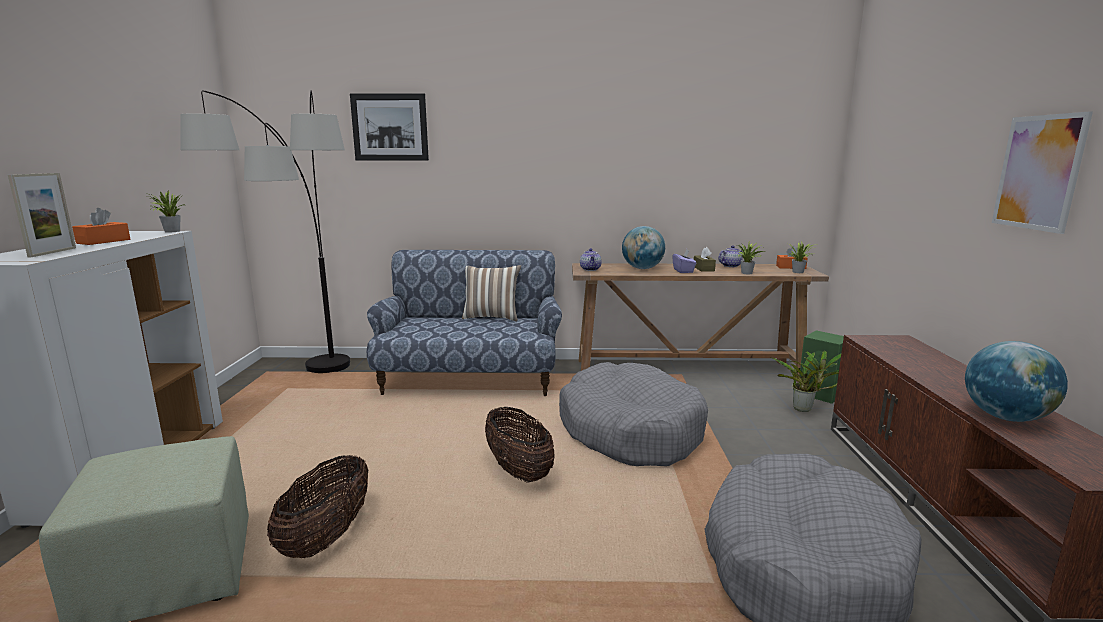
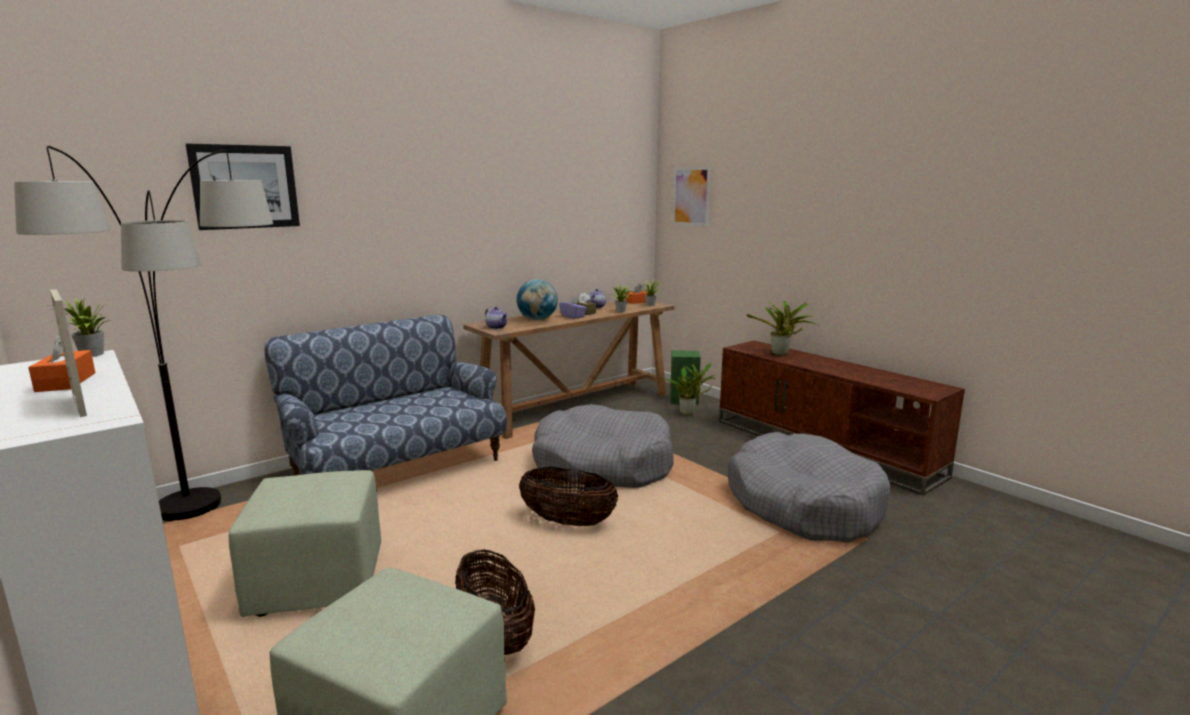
camera: 40 degrees left, 0 degrees up
pillow [462,265,521,321] -> none
globe [965,341,1068,422] -> none
picture [992,111,1093,234] -> picture moved to [673,167,711,227]
none -> green ottoman [229,470,381,617]
none -> potted plant [747,301,817,356]

